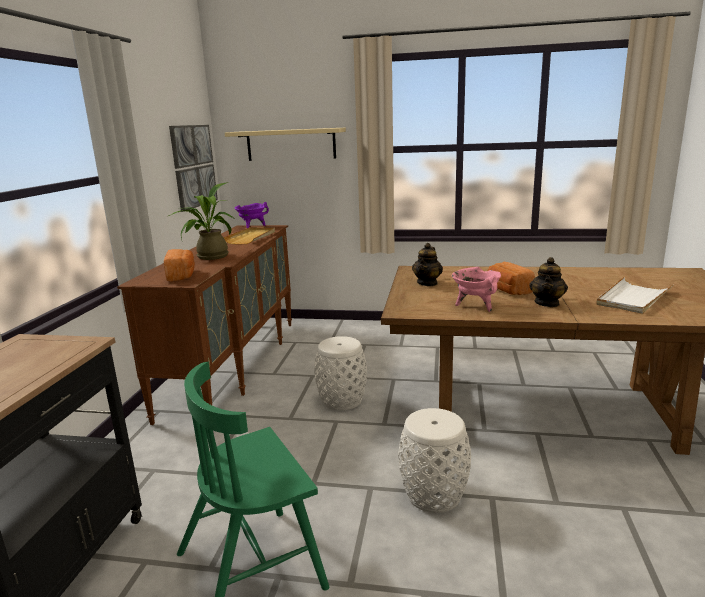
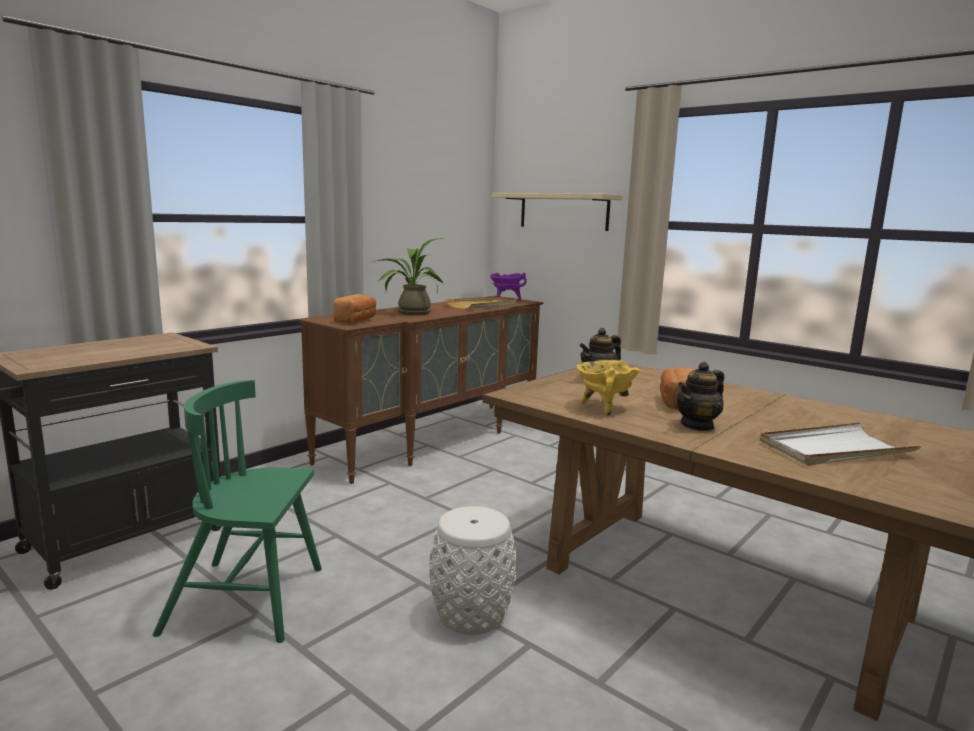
camera: 30 degrees right, 5 degrees down
picture [169,125,218,212] -> none
white stool [314,336,367,411] -> none
pink cooking pot [452,267,501,312] -> yellow cooking pot [577,360,641,416]

